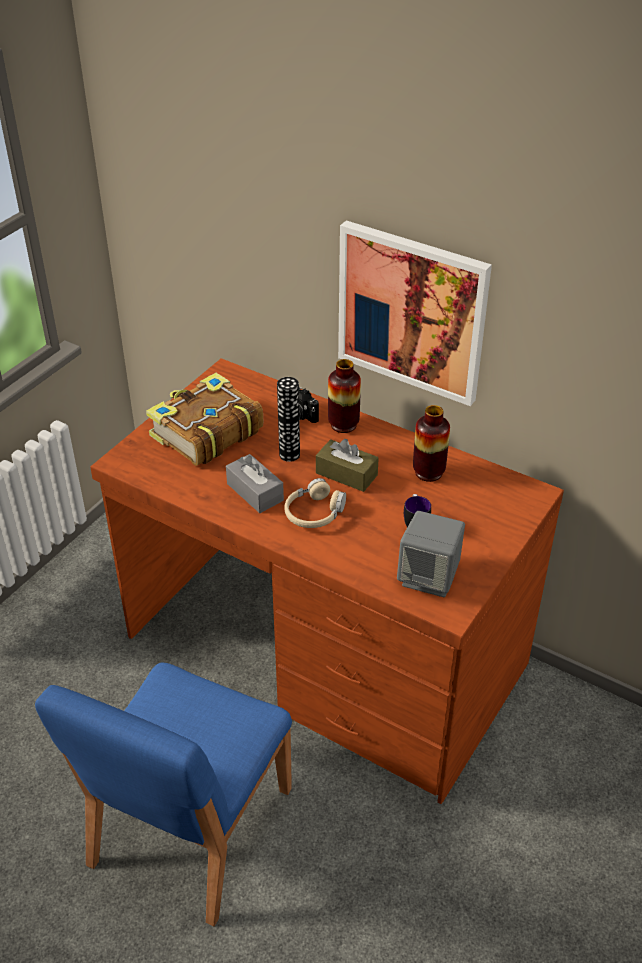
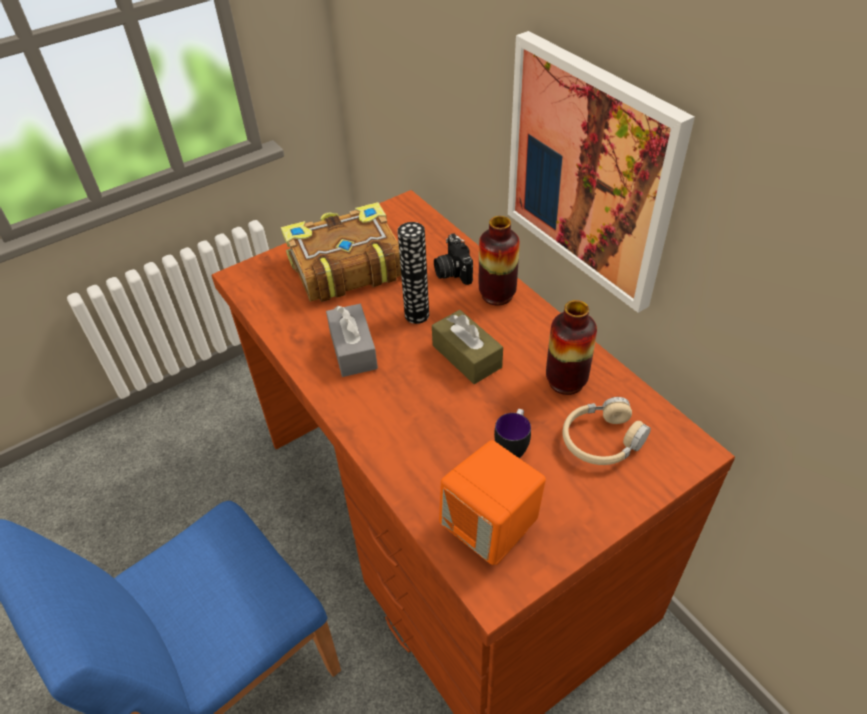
camera: 25 degrees right, 5 degrees up
beige headphones [284,478,346,528] -> beige headphones moved to [563,397,651,465]
grey speaker [397,511,465,597] -> orange speaker [439,440,546,565]

